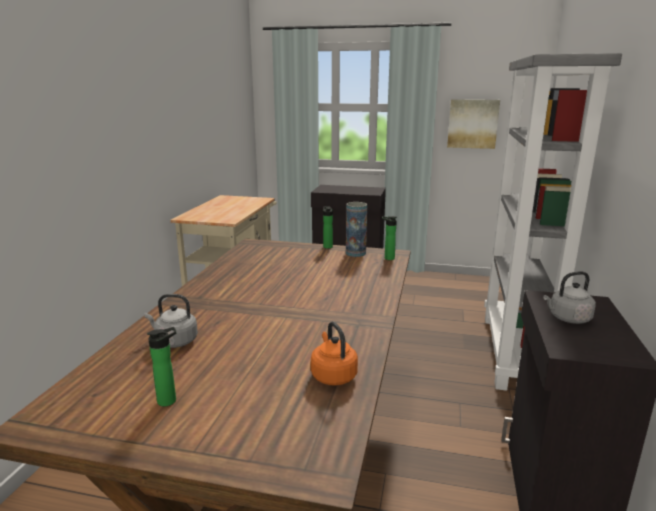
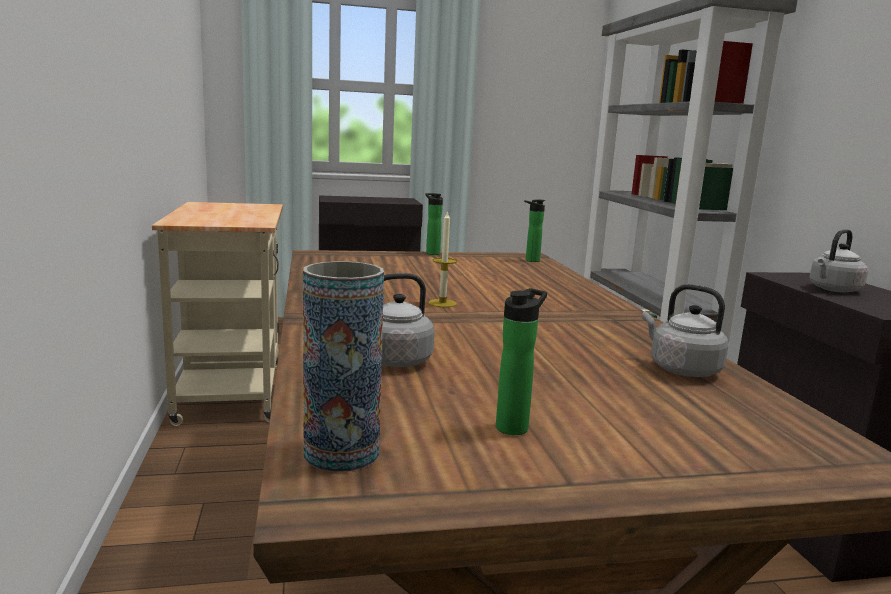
camera: 25 degrees left, 5 degrees down
orange kettle [311,322,358,386] -> grey kettle [642,284,729,377]
vase [346,202,367,257] -> vase moved to [303,261,384,472]
picture [447,99,500,149] -> none
none -> candle [428,210,457,307]

